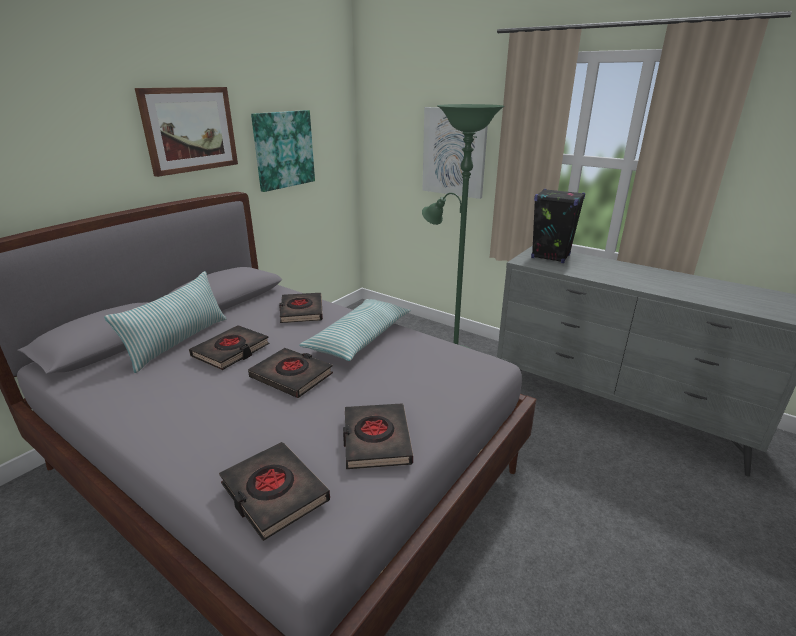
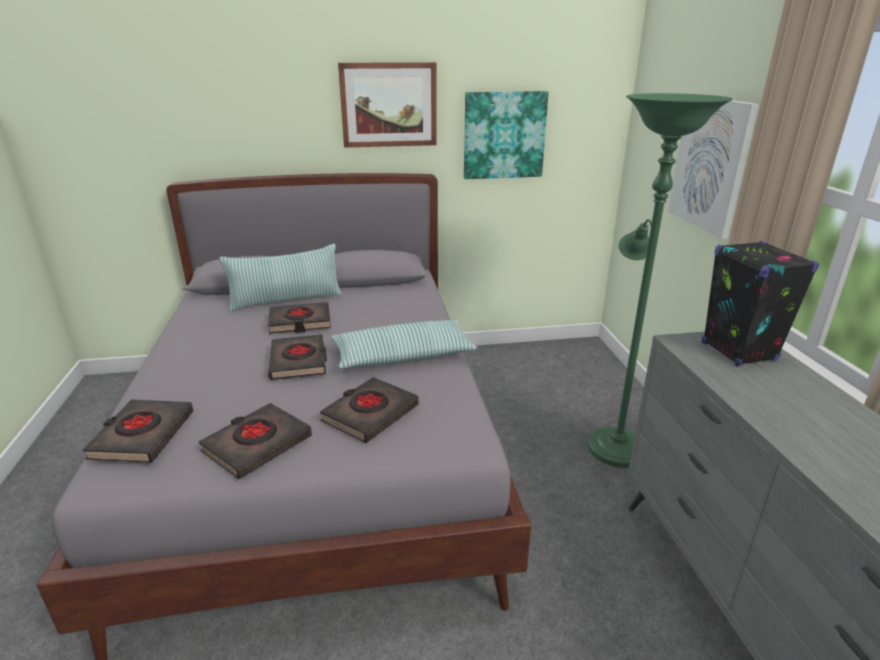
camera: 45 degrees right, 0 degrees up
black book [279,293,323,323] -> black book moved to [320,377,419,443]

